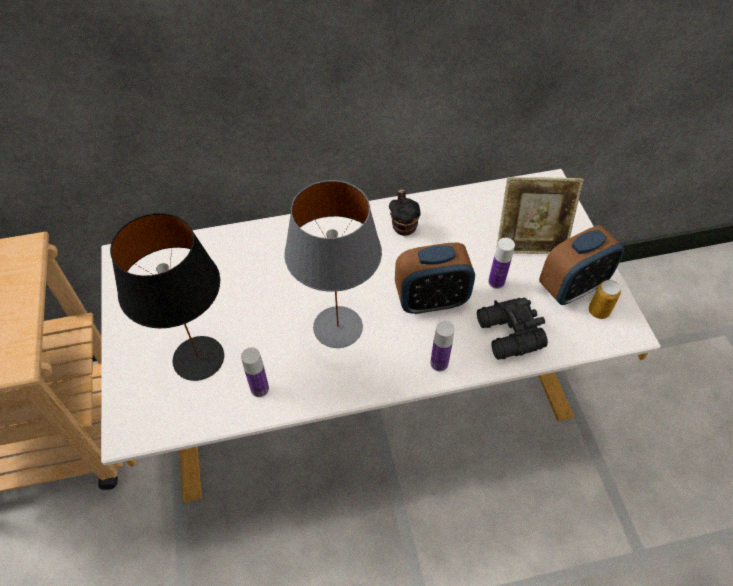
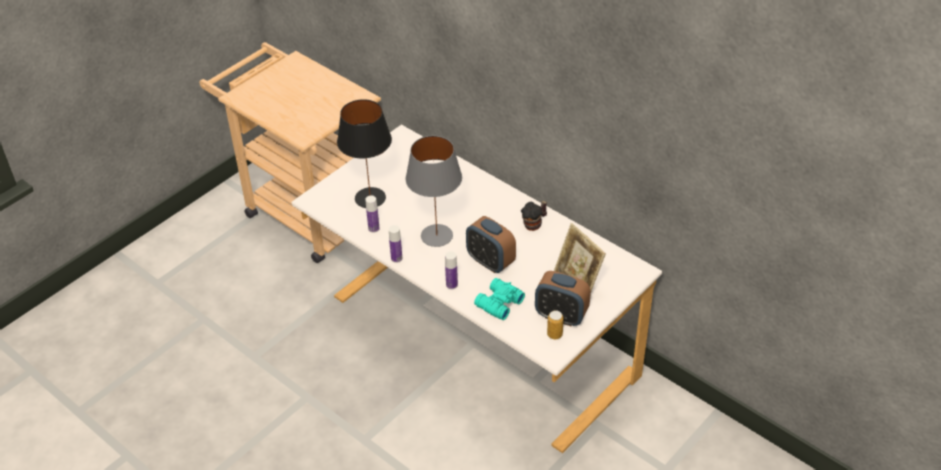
camera: 55 degrees right, 10 degrees down
black binoculars [477,298,548,360] -> turquoise binoculars [474,278,525,320]
bottle [488,238,515,289] -> bottle moved to [389,225,402,263]

